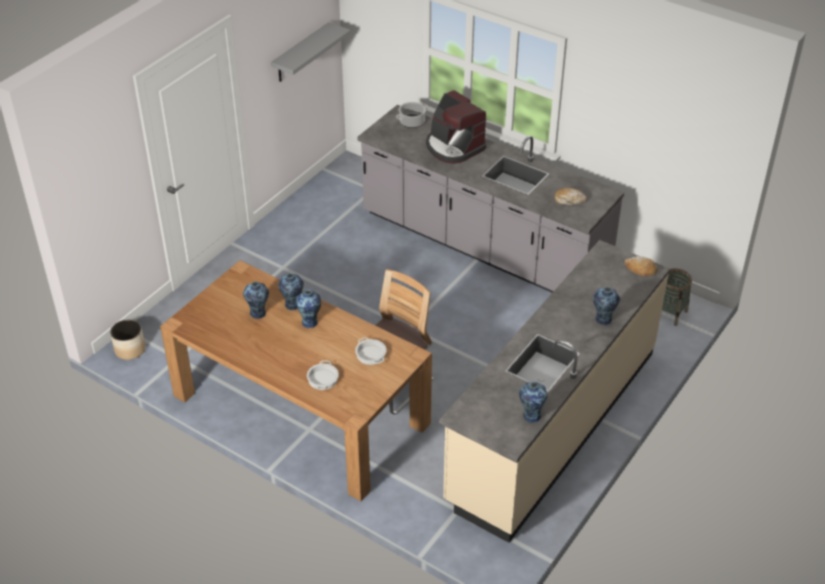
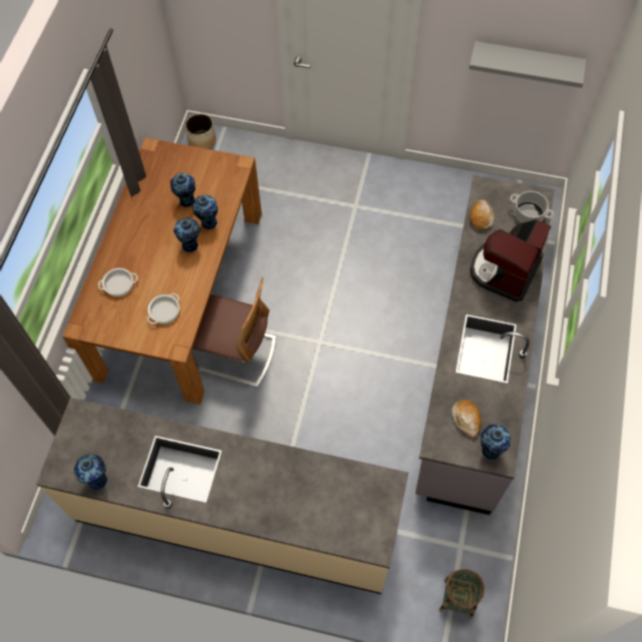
camera: 70 degrees right, 20 degrees up
vase [593,287,620,325] -> vase moved to [481,424,511,459]
bread [624,256,658,276] -> bread moved to [469,200,493,230]

